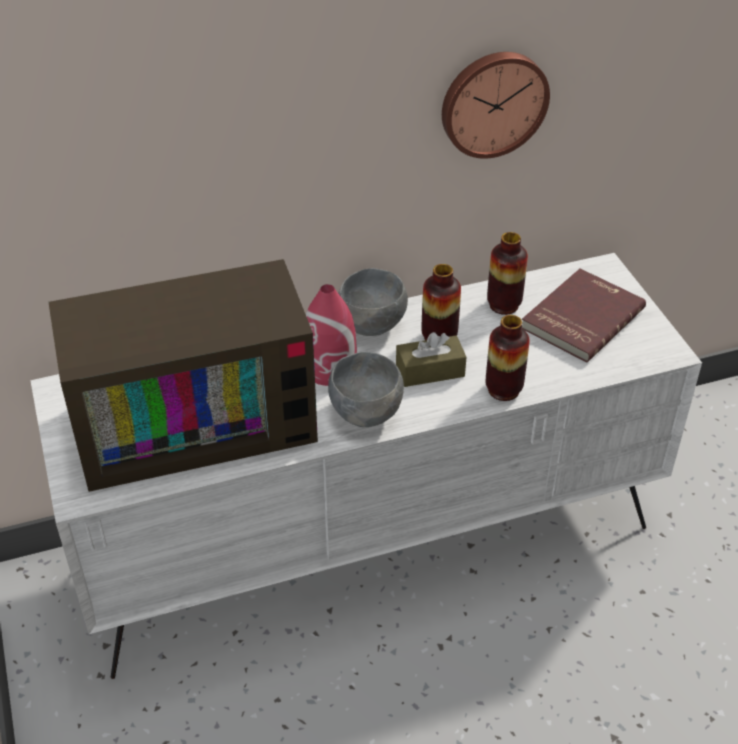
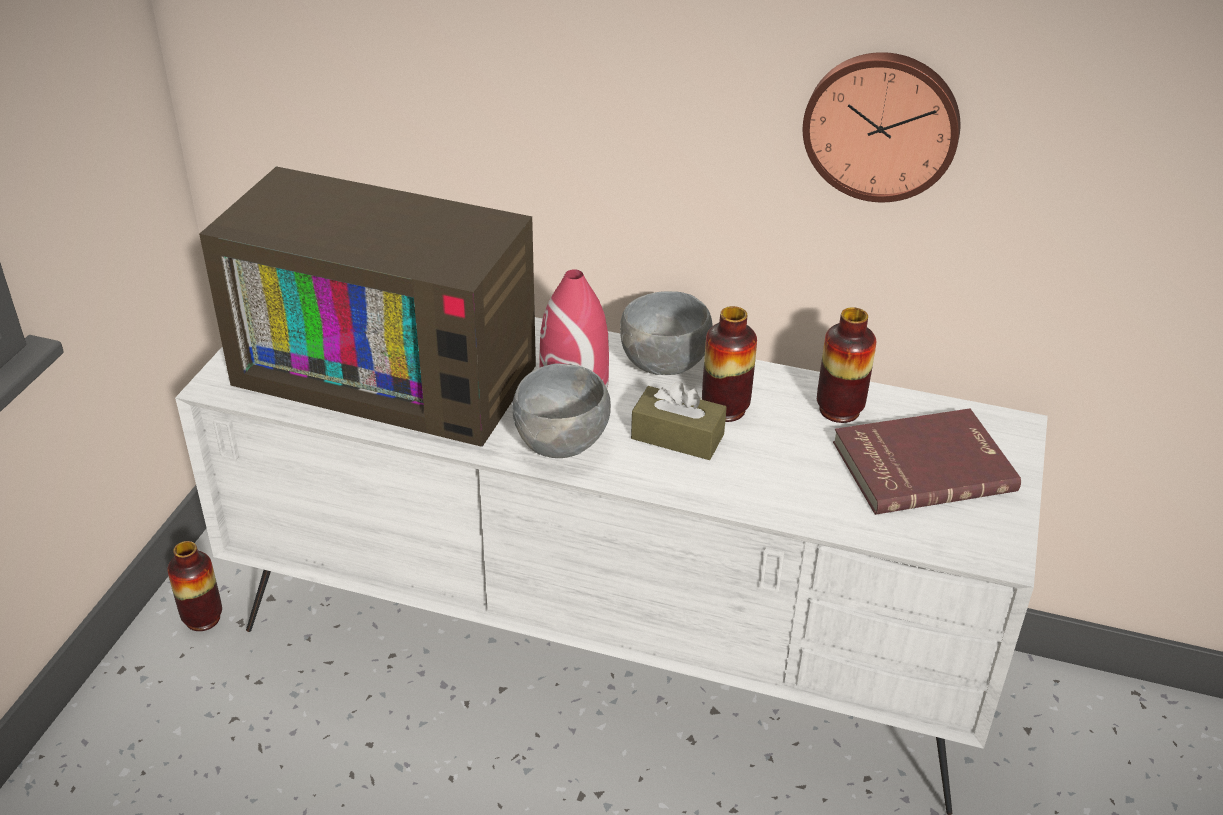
camera: 35 degrees right, 5 degrees down
vase [486,315,530,401] -> vase moved to [167,541,222,631]

